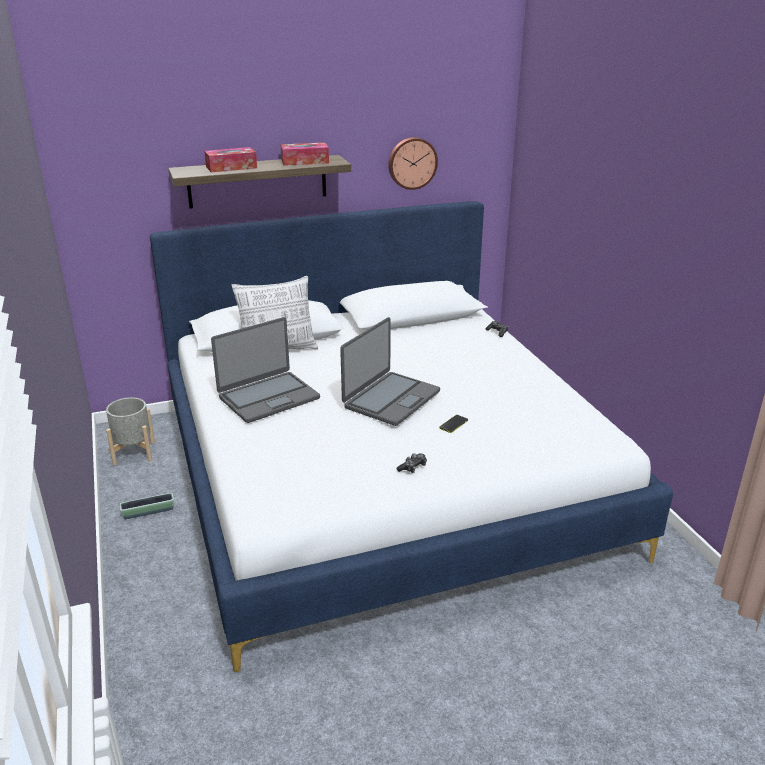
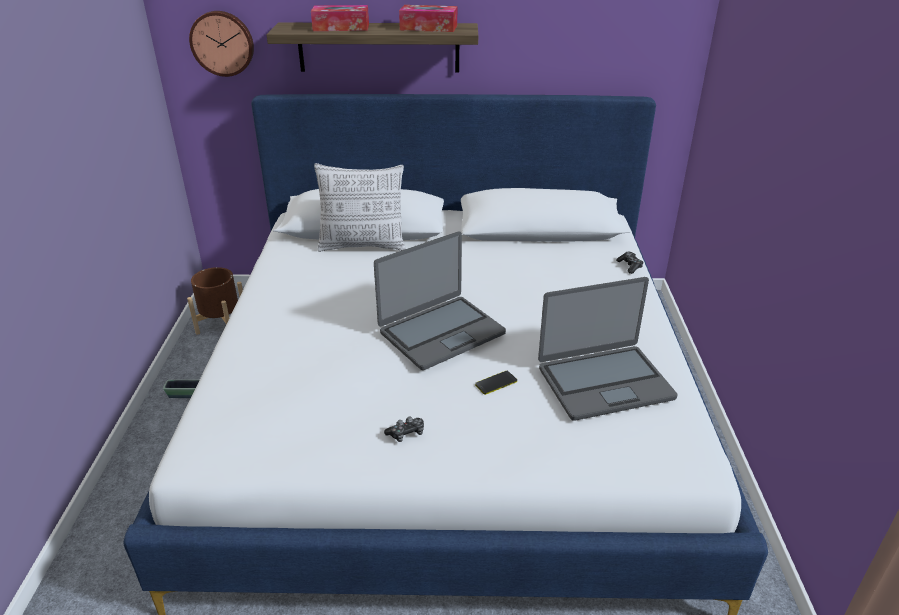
camera: 20 degrees right, 5 degrees up
grey planter [106,397,155,465] -> brown planter [187,267,243,335]
laptop [211,317,320,423] -> laptop moved to [538,277,678,421]
wall clock [388,137,438,190] -> wall clock moved to [189,11,254,77]

